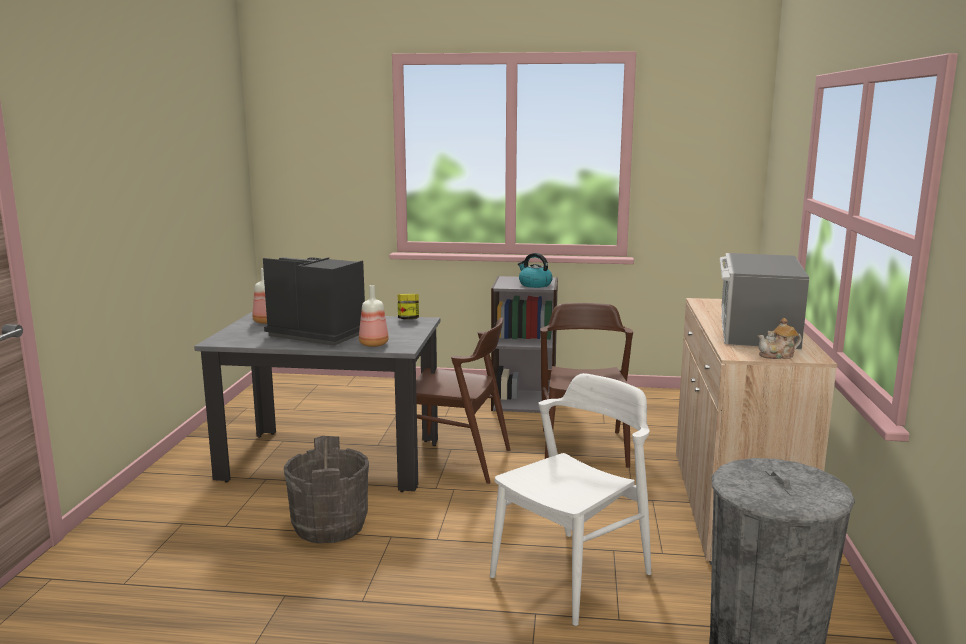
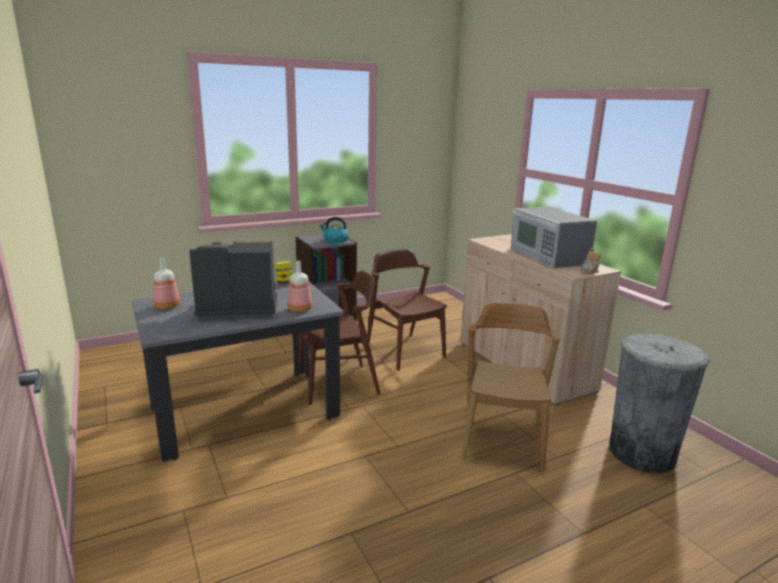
camera: 35 degrees left, 5 degrees up
grey bucket [284,436,369,544] -> none
white chair [490,373,651,626] -> brown chair [462,303,560,471]

